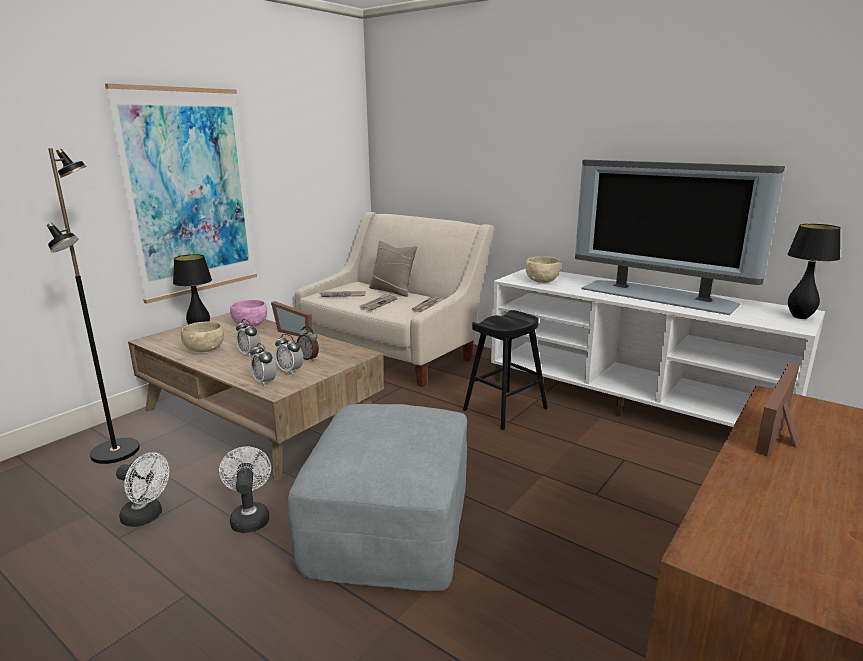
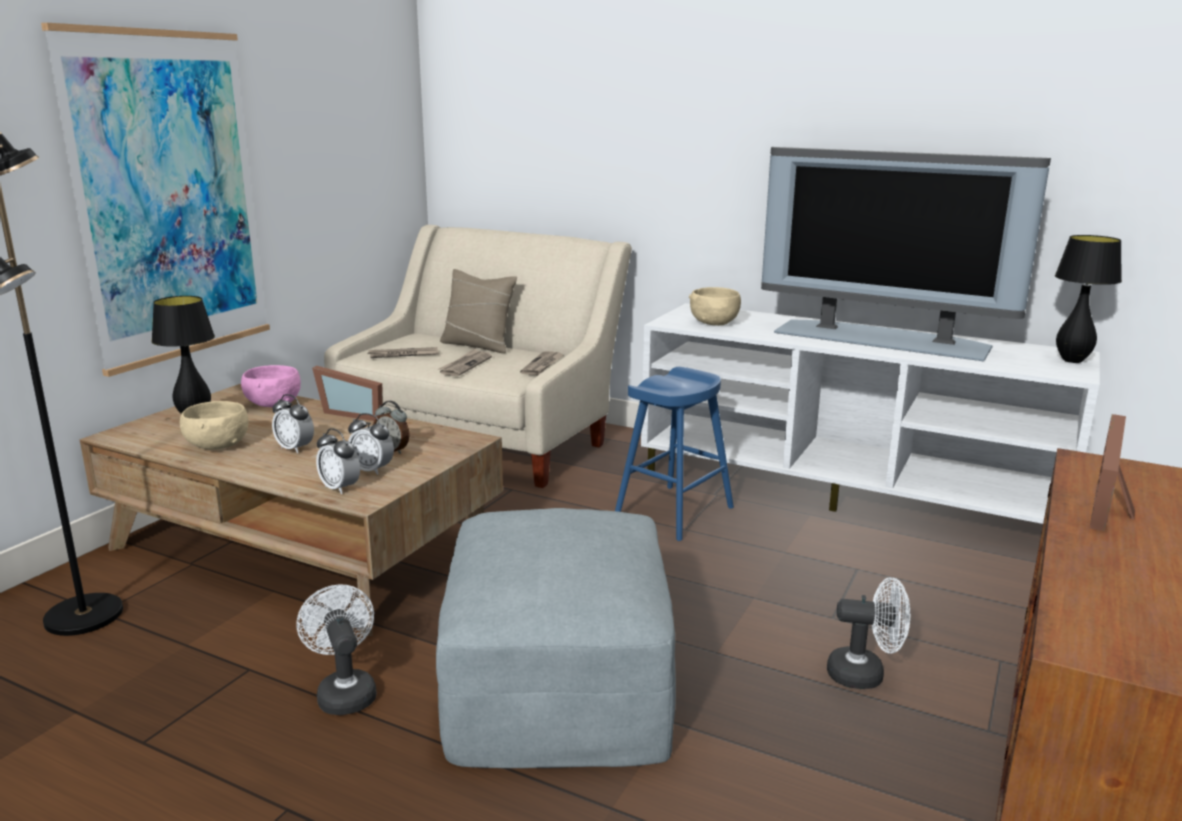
camera: 10 degrees left, 0 degrees up
white fan [116,452,169,527] -> white fan moved to [827,577,910,689]
black stool [463,310,548,430] -> blue stool [615,367,734,541]

